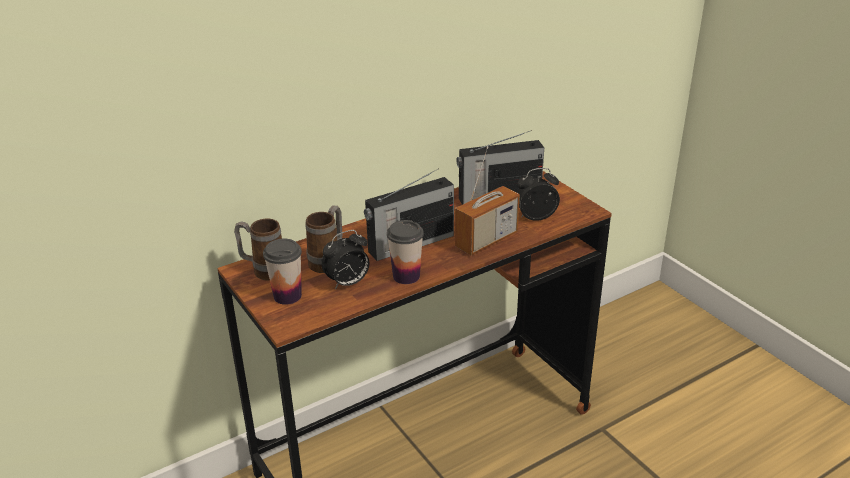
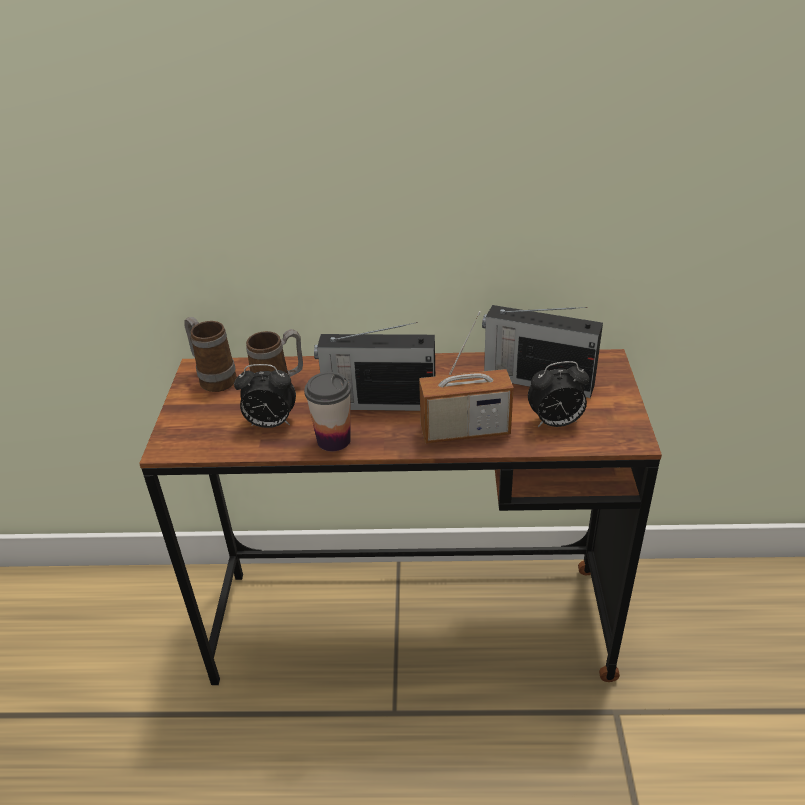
camera: 35 degrees right, 5 degrees up
cup [263,239,302,305] -> none
alarm clock [518,168,560,221] -> alarm clock turned 150 degrees clockwise [528,361,590,427]

